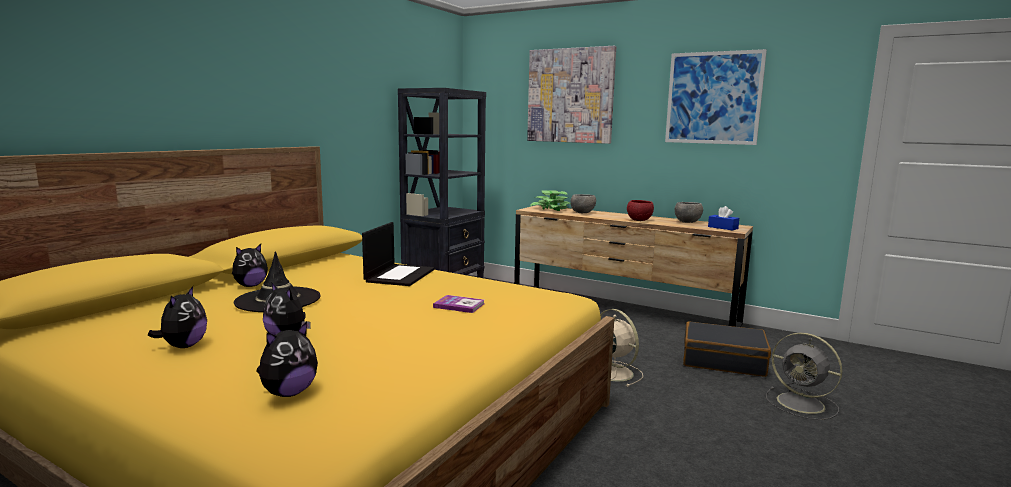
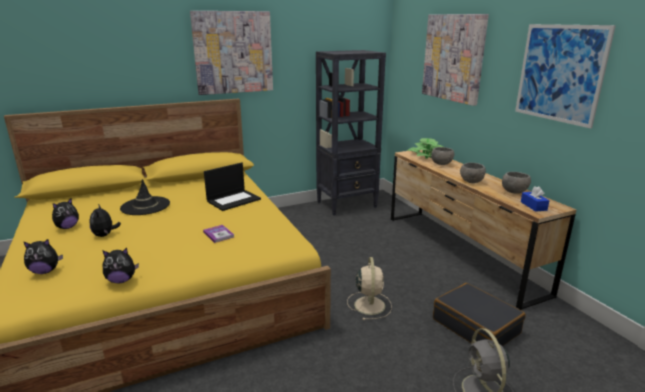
camera: 35 degrees right, 10 degrees up
plush toy [232,244,268,287] -> plush toy moved to [102,248,139,284]
red bowl [627,200,654,221] -> grey bowl [460,162,486,183]
none -> picture [190,11,273,95]

